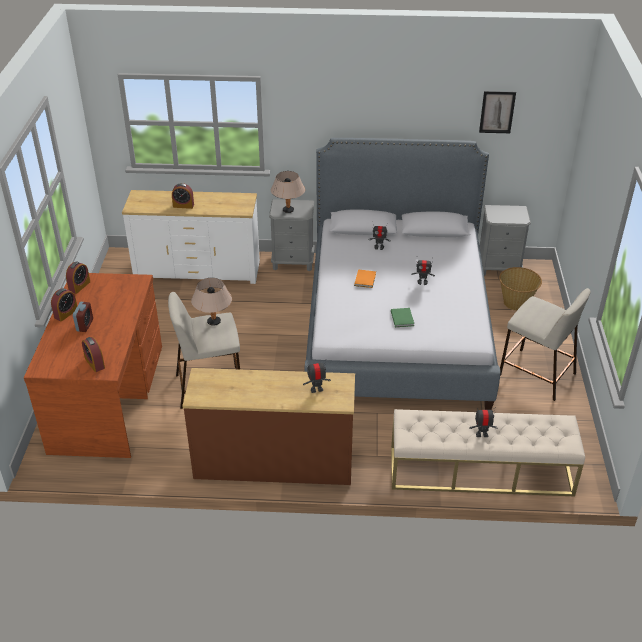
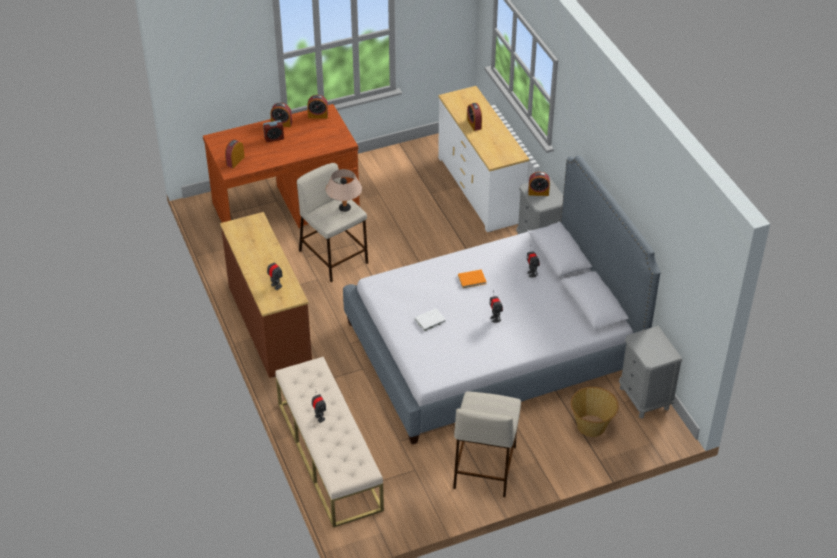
camera: 65 degrees right, 5 degrees up
beige table lamp [271,171,305,213] -> alarm clock [528,172,550,196]
green book [391,308,414,327] -> white book [415,308,446,331]
picture [479,91,516,133] -> none

